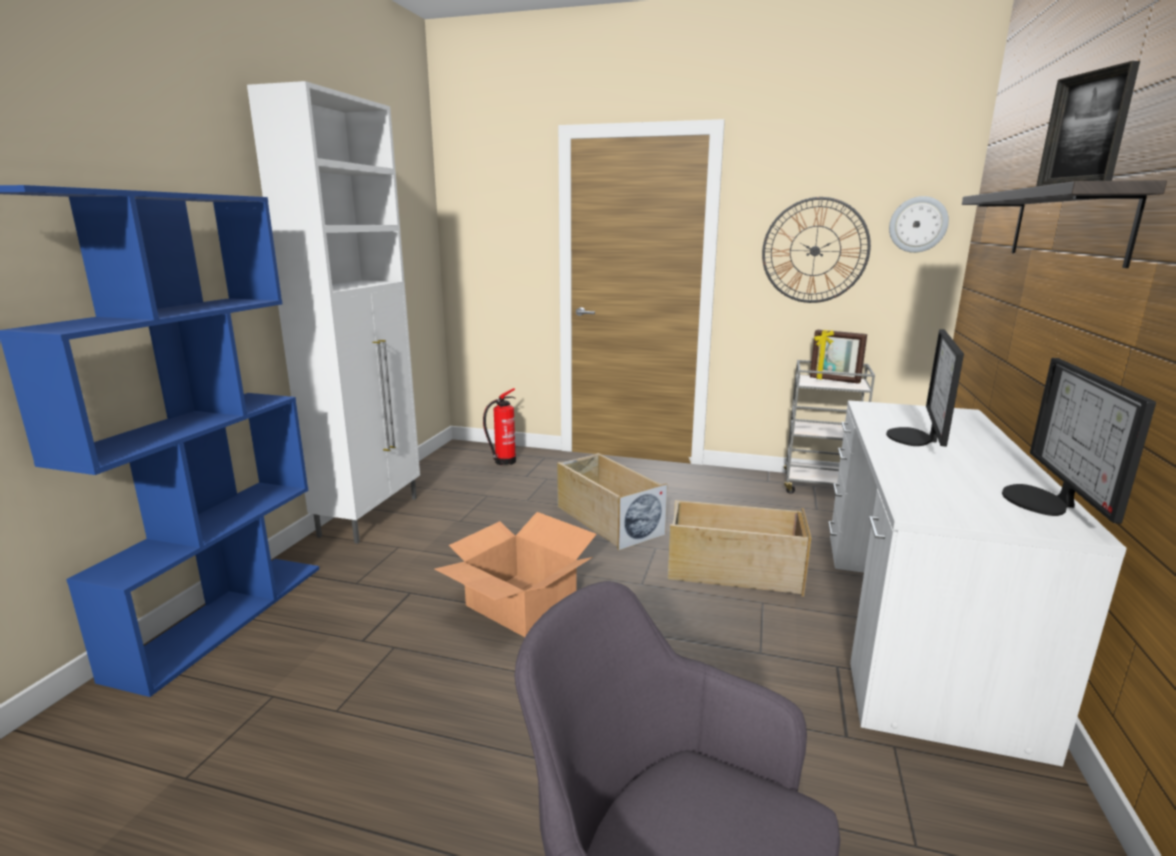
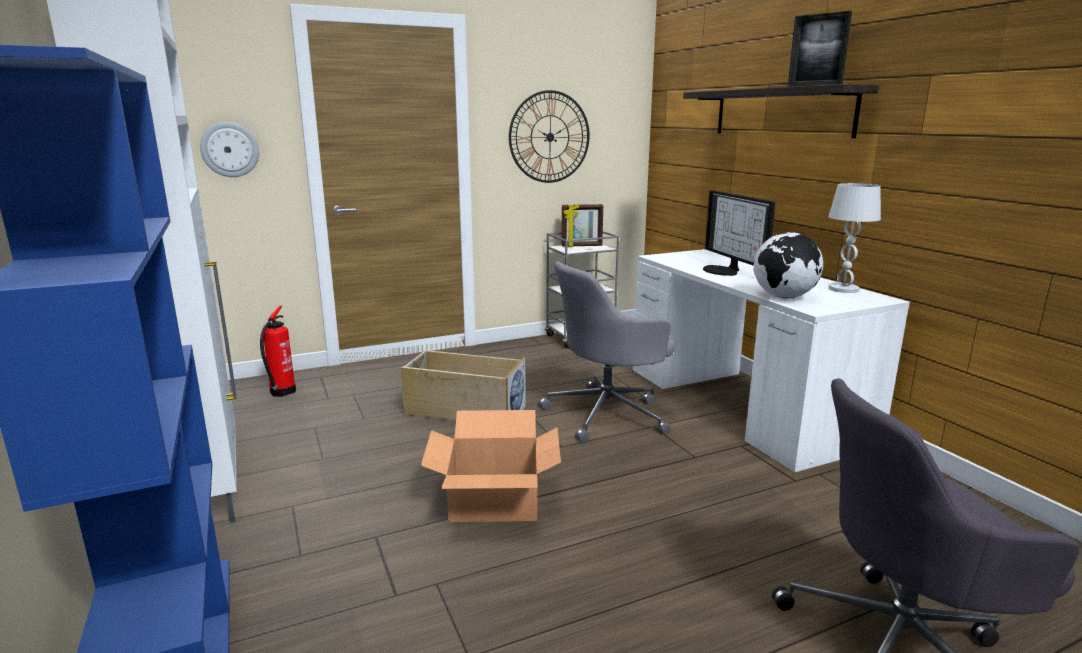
camera: 40 degrees left, 0 degrees up
beige storage box [667,500,811,597] -> grey office chair [538,261,675,443]
wall clock [889,196,949,253] -> wall clock moved to [200,122,259,177]
monitor [1002,358,1156,524] -> white table lamp [828,183,881,293]
none -> globe [754,232,823,298]

